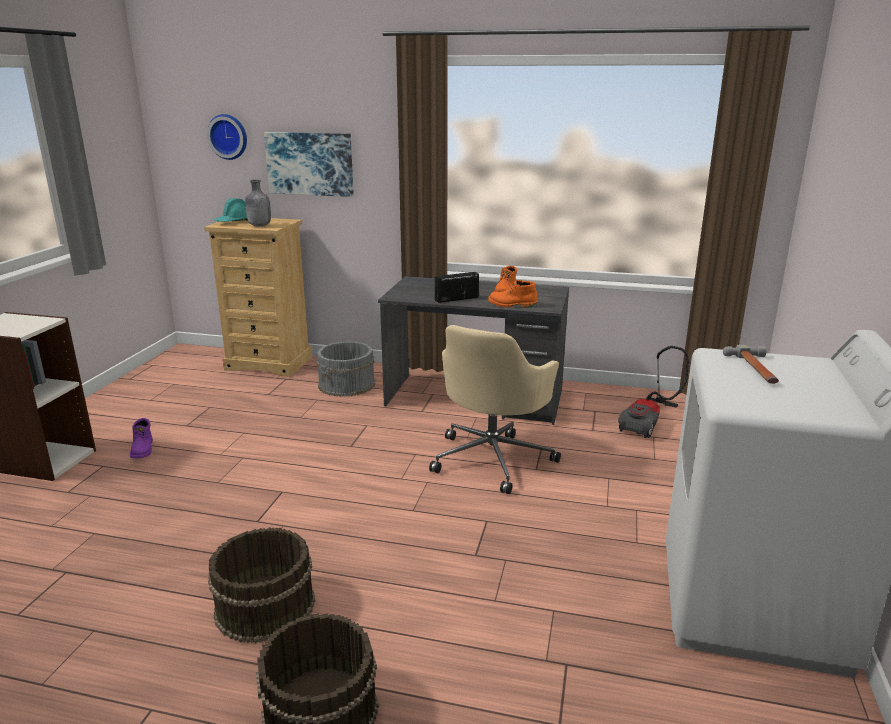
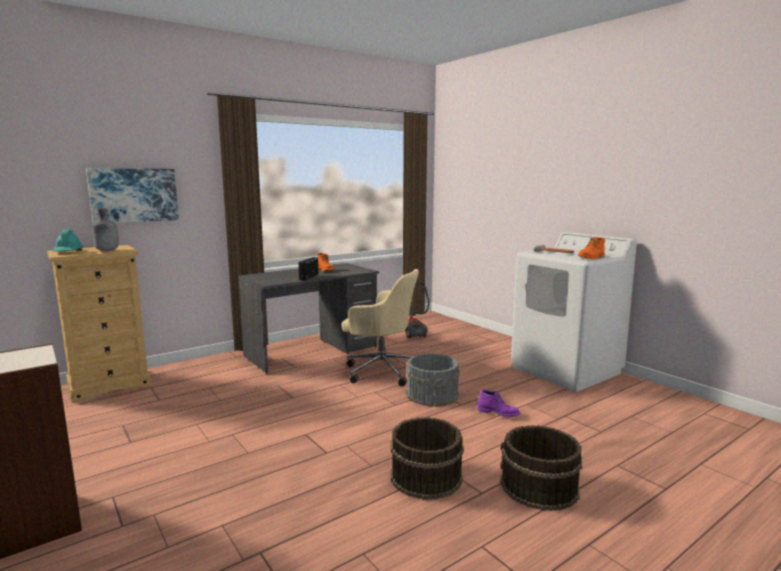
camera: 50 degrees left, 10 degrees down
purple boot [130,418,153,458] -> purple boot moved to [477,390,520,417]
wall clock [207,114,247,160] -> none
grey bucket [316,341,375,397] -> grey bucket moved to [406,353,460,407]
beige office chair [429,325,561,494] -> beige office chair turned 45 degrees counterclockwise [341,269,419,386]
orange boot [488,280,538,308] -> orange boot moved to [578,237,605,259]

